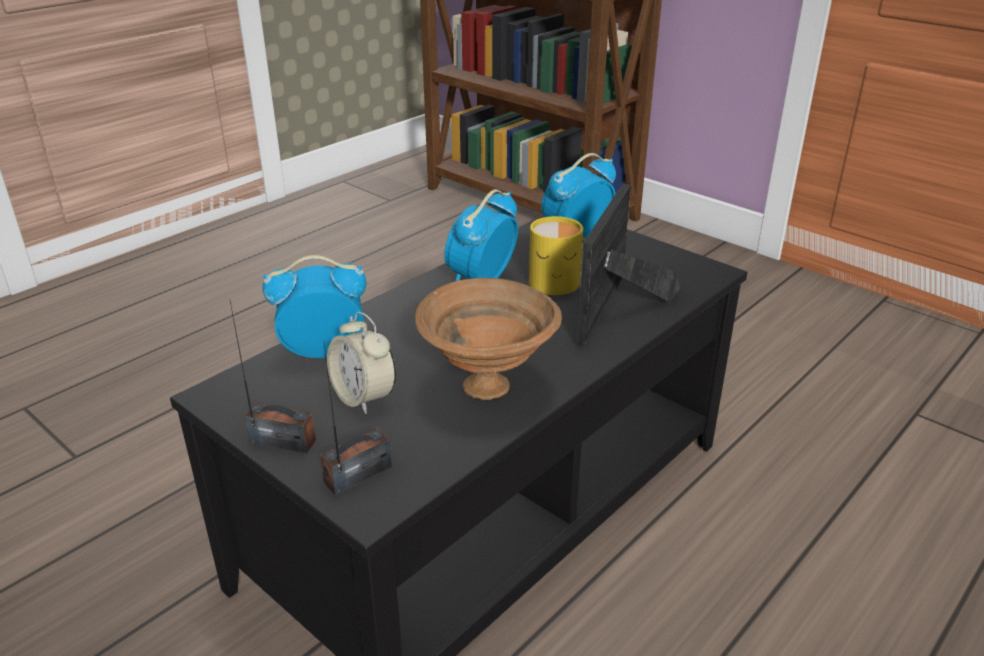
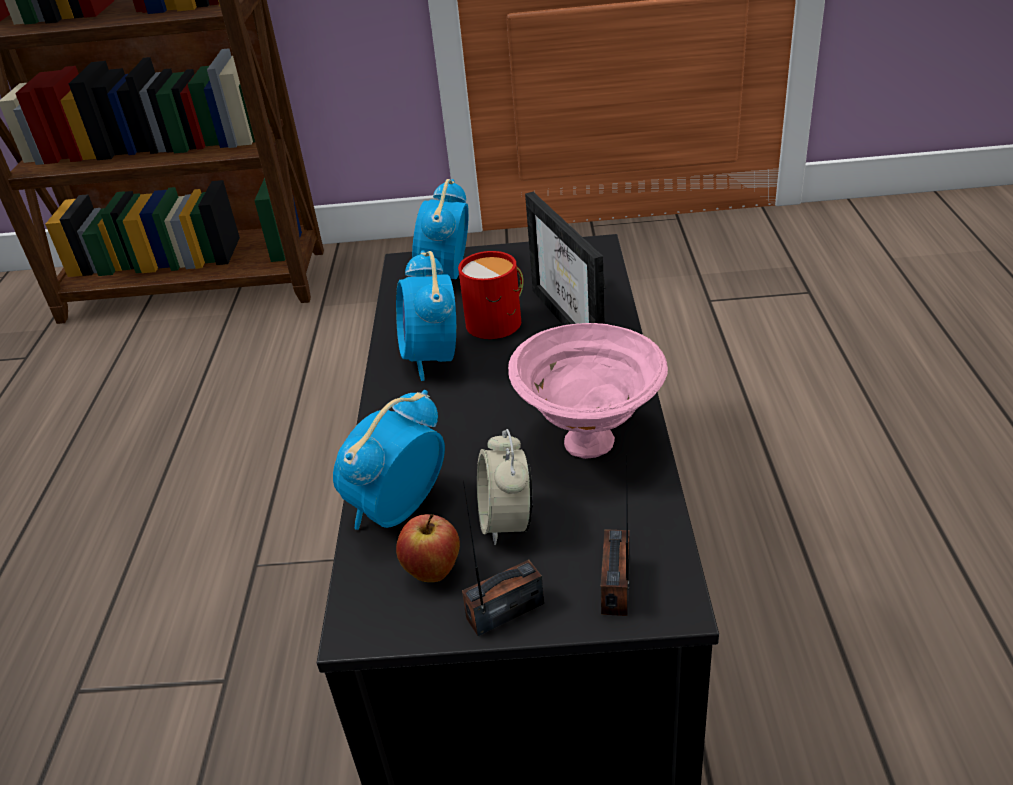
camera: 40 degrees left, 5 degrees up
alarm clock [327,312,396,414] -> alarm clock turned 75 degrees clockwise [477,429,533,545]
brown bowl [415,278,562,400] -> pink bowl [508,323,668,459]
yellow mug [529,216,586,295] -> red mug [458,251,523,339]
none -> apple [396,514,460,582]

